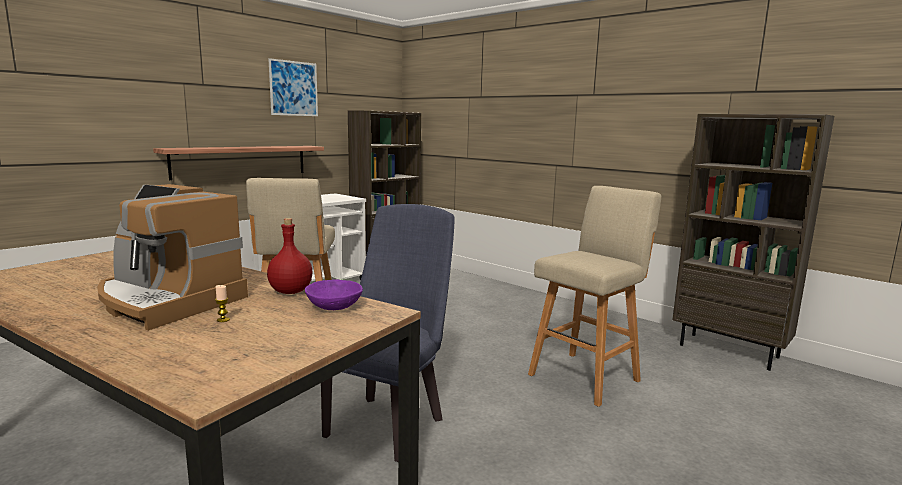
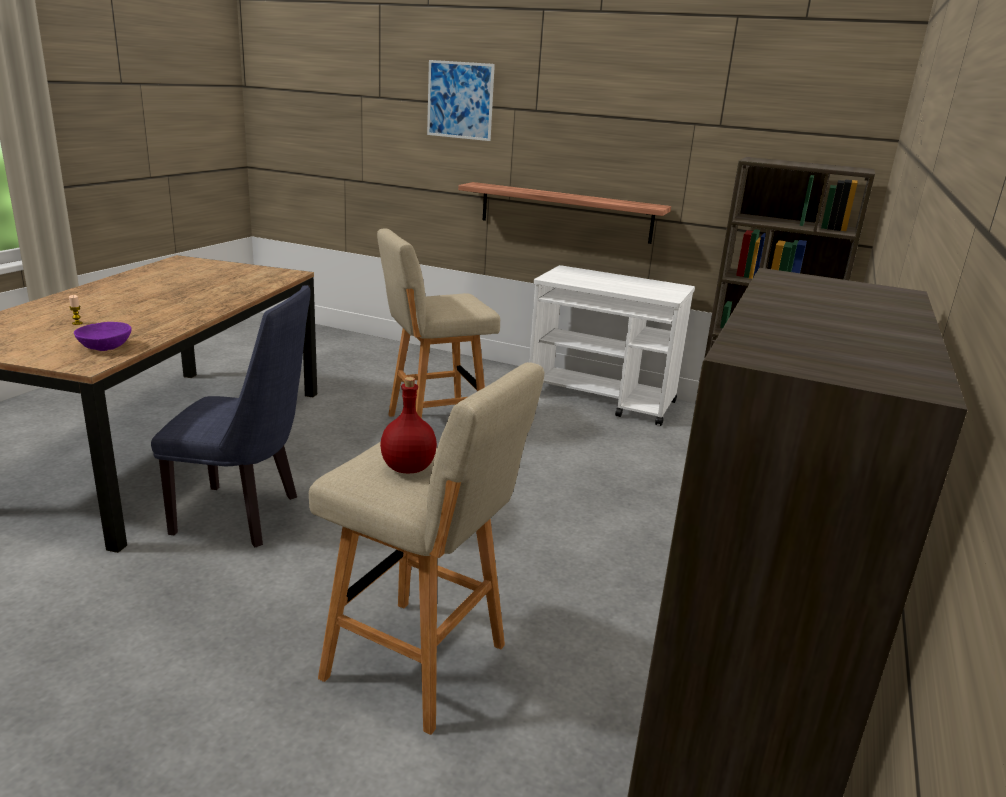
camera: 70 degrees right, 10 degrees up
coffee machine [97,184,248,331] -> none
red bottle [267,218,313,294] -> red bottle moved to [380,377,437,474]
picture [268,58,318,116] -> picture moved to [427,60,495,141]

